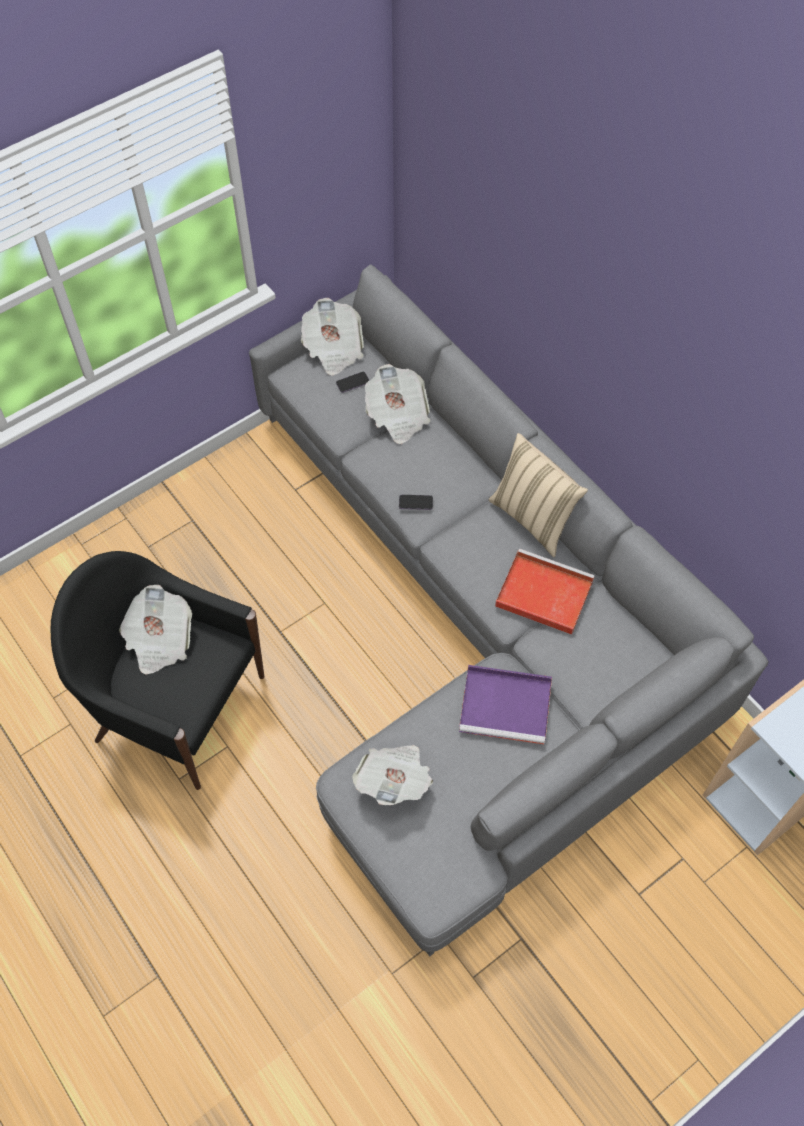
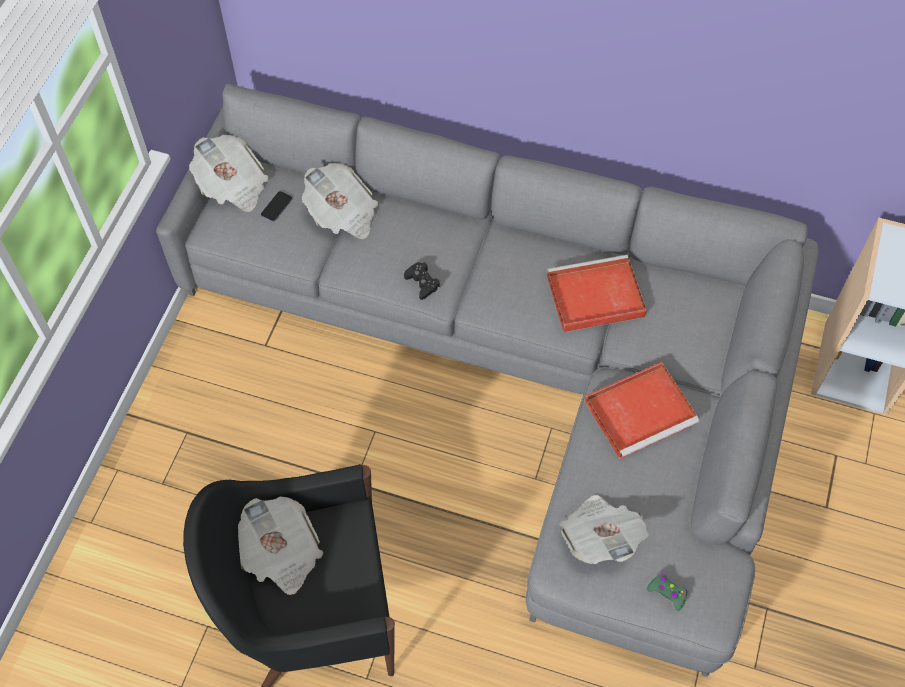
camera: 35 degrees left, 0 degrees up
phone [399,495,433,510] -> black game controller [404,262,440,300]
purple tray [459,665,552,744] -> red tray [585,362,699,459]
beige pillow [488,433,588,557] -> none
none -> green game controller [647,574,687,611]

